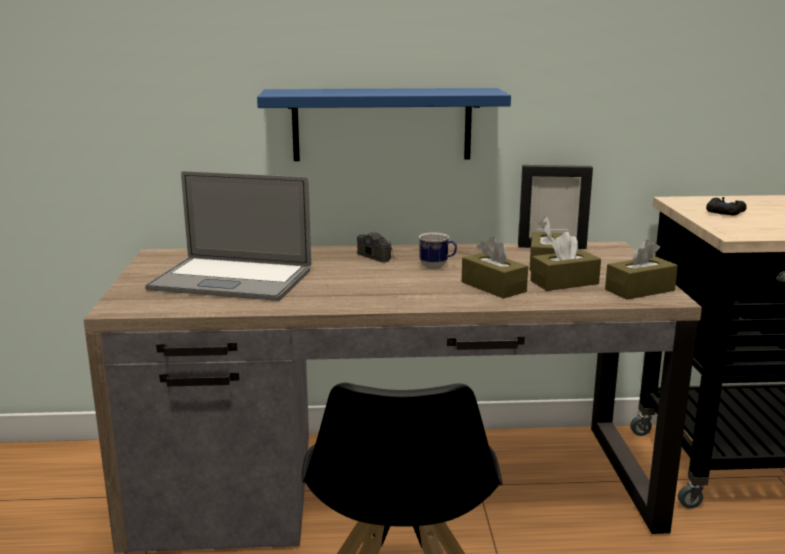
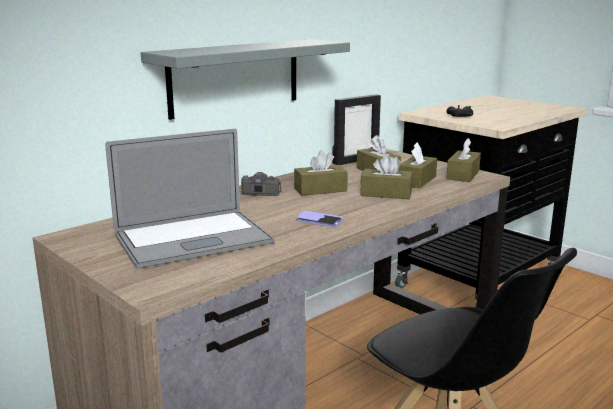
camera: 40 degrees left, 0 degrees up
blue shelf [257,88,511,161] -> grey shelf [141,39,350,120]
mug [419,233,457,269] -> brown tissue box [294,150,348,196]
none -> phone [296,211,344,227]

